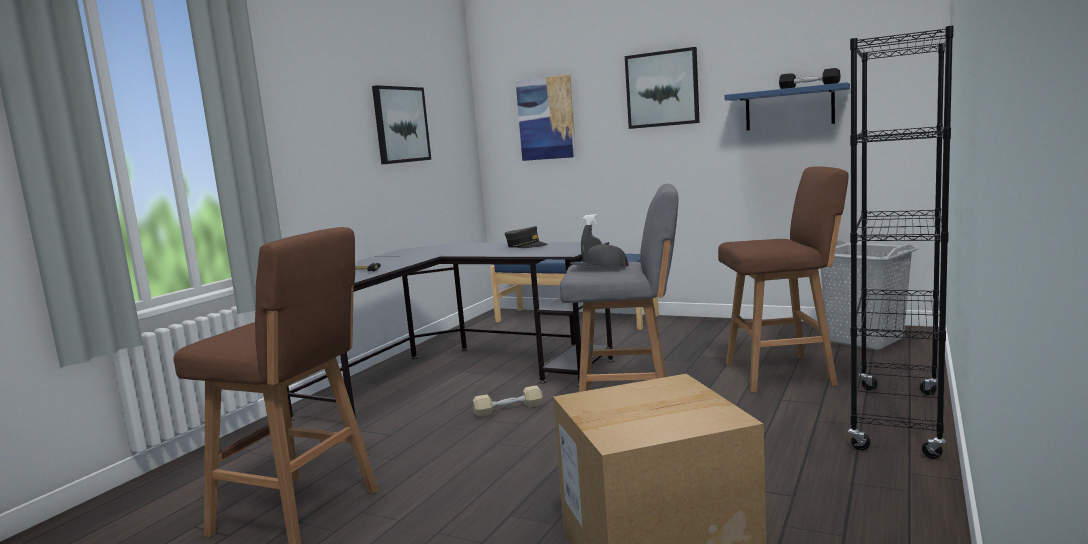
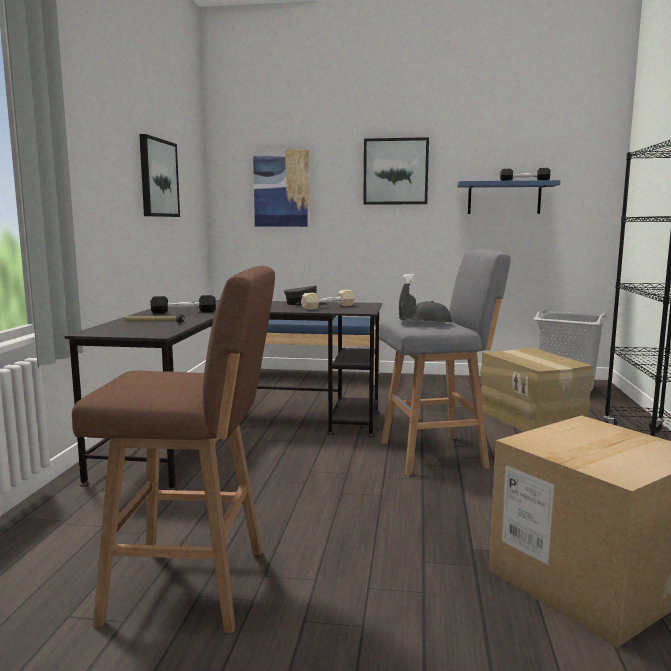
camera: 20 degrees left, 0 degrees up
beige dumbbell [473,385,543,417] -> beige dumbbell moved to [301,290,355,310]
brown stool [718,166,848,392] -> cardboard box [480,348,594,432]
none -> black dumbbell [151,295,216,314]

